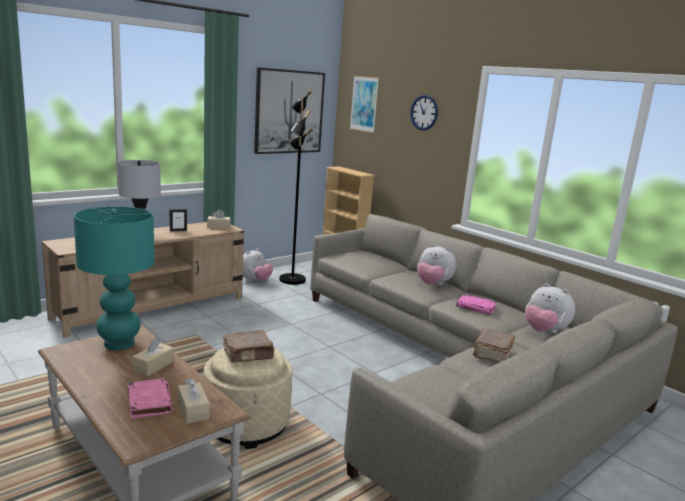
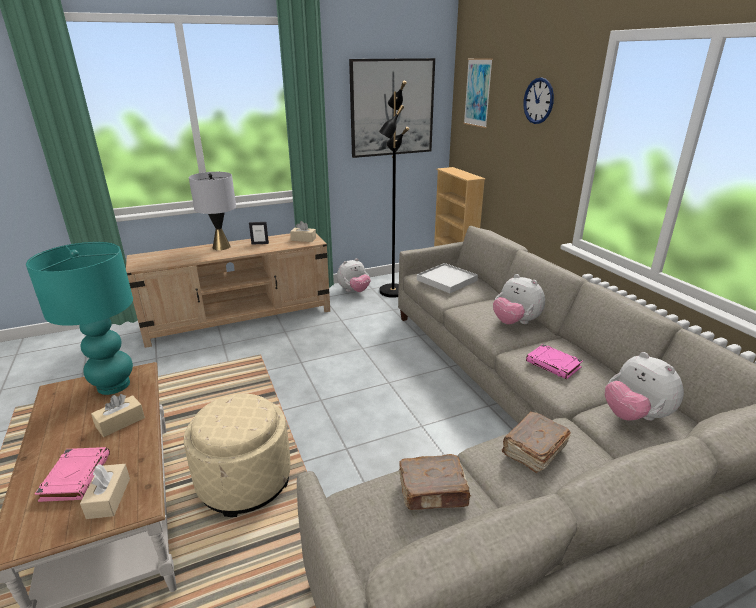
camera: 20 degrees right, 10 degrees up
brown book [223,330,275,362] -> brown book moved to [399,454,471,510]
none -> white tray [417,263,478,293]

